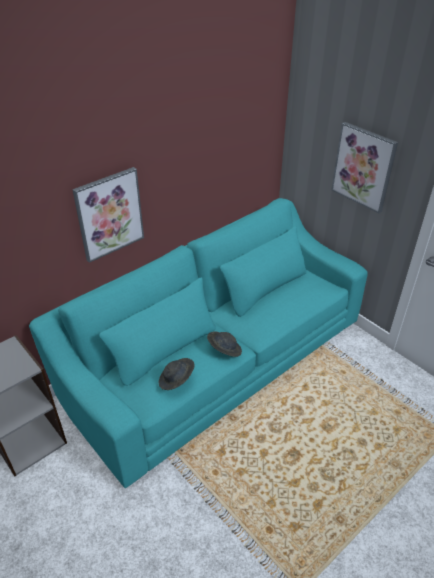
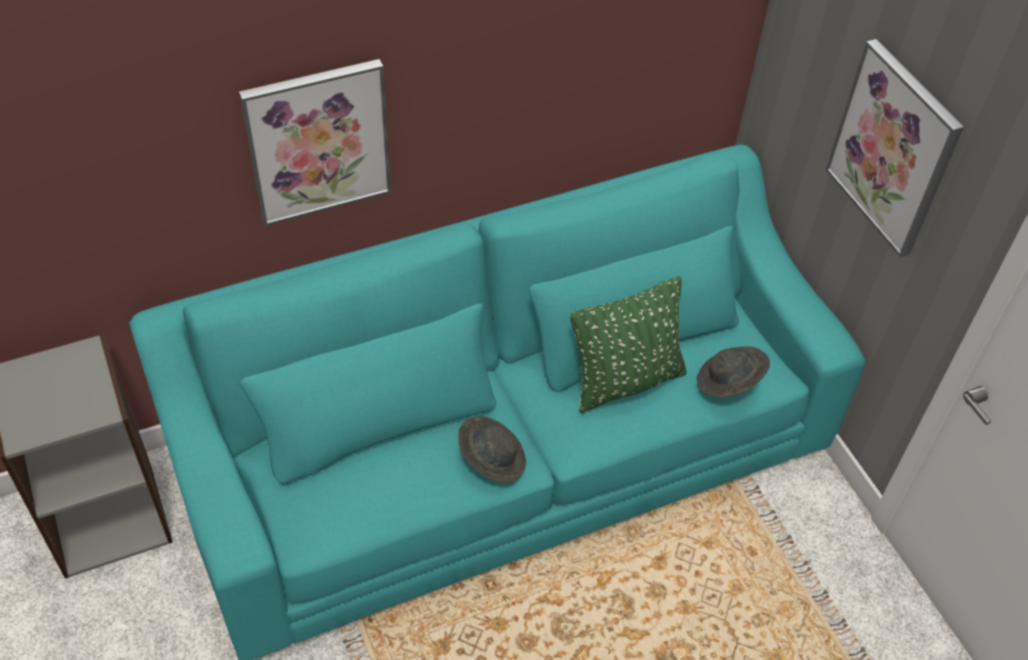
camera: 15 degrees right, 10 degrees up
grey hat [159,358,195,390] -> grey hat moved to [697,346,770,397]
none -> green pillow [570,276,687,413]

